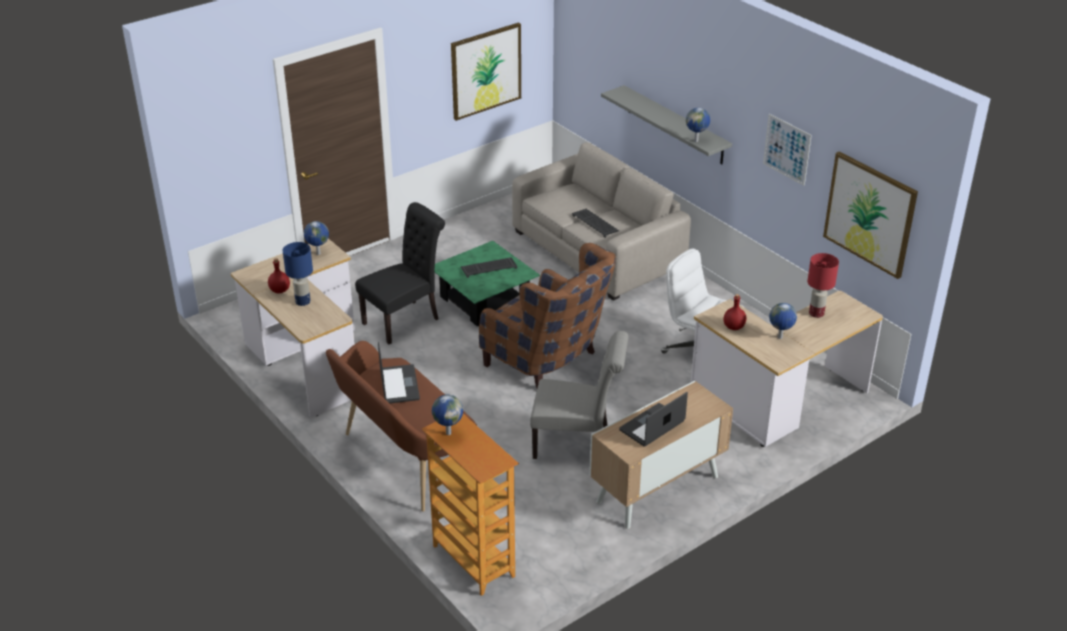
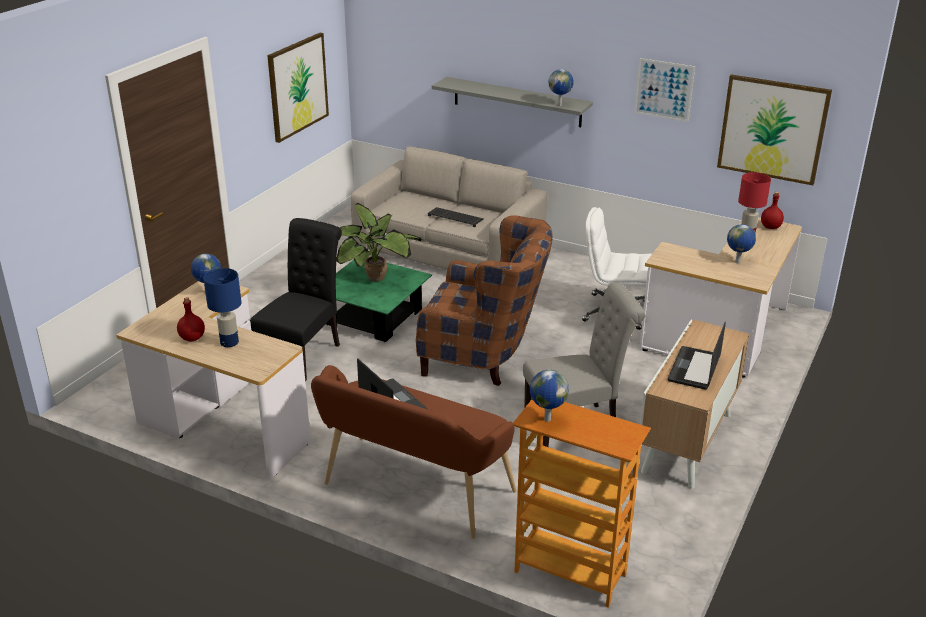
camera: 25 degrees left, 5 degrees down
keyboard [461,258,517,278] -> potted plant [336,203,421,282]
red bottle [724,294,746,330] -> red bottle moved to [761,192,784,229]

